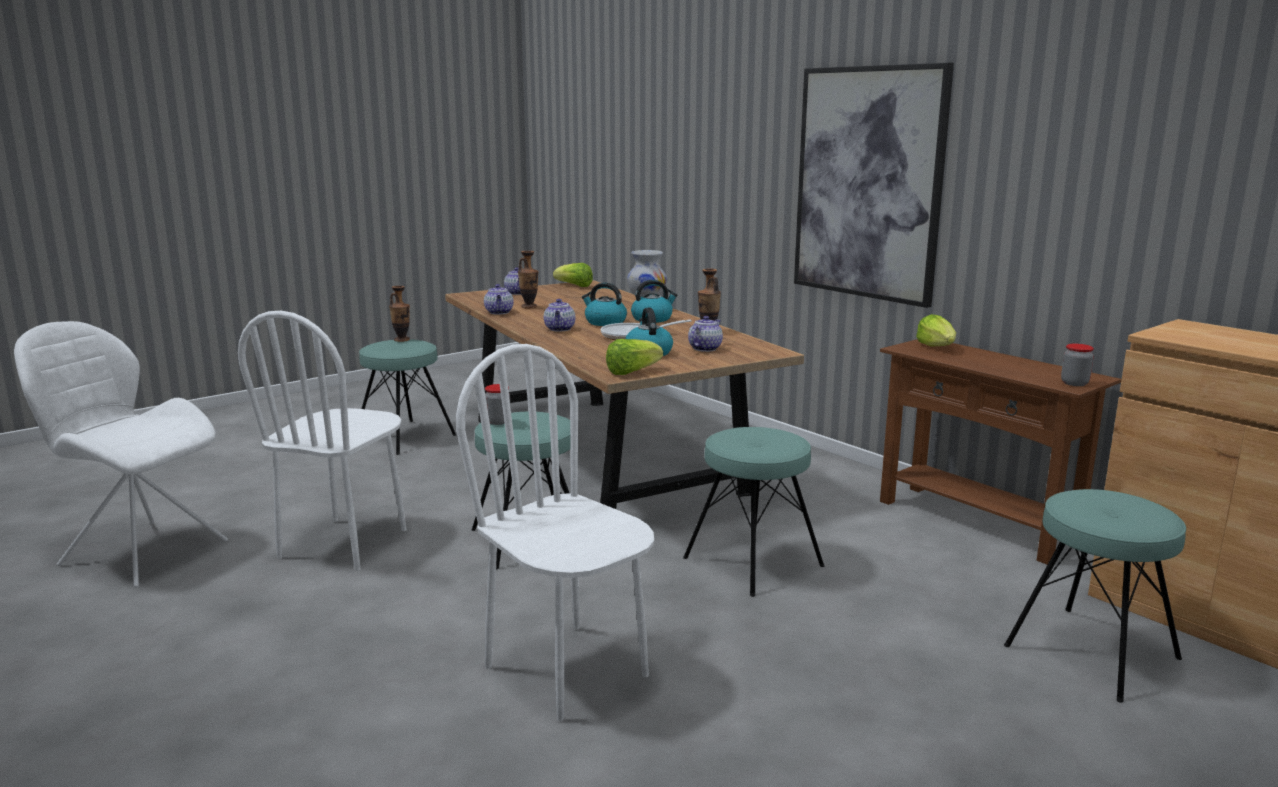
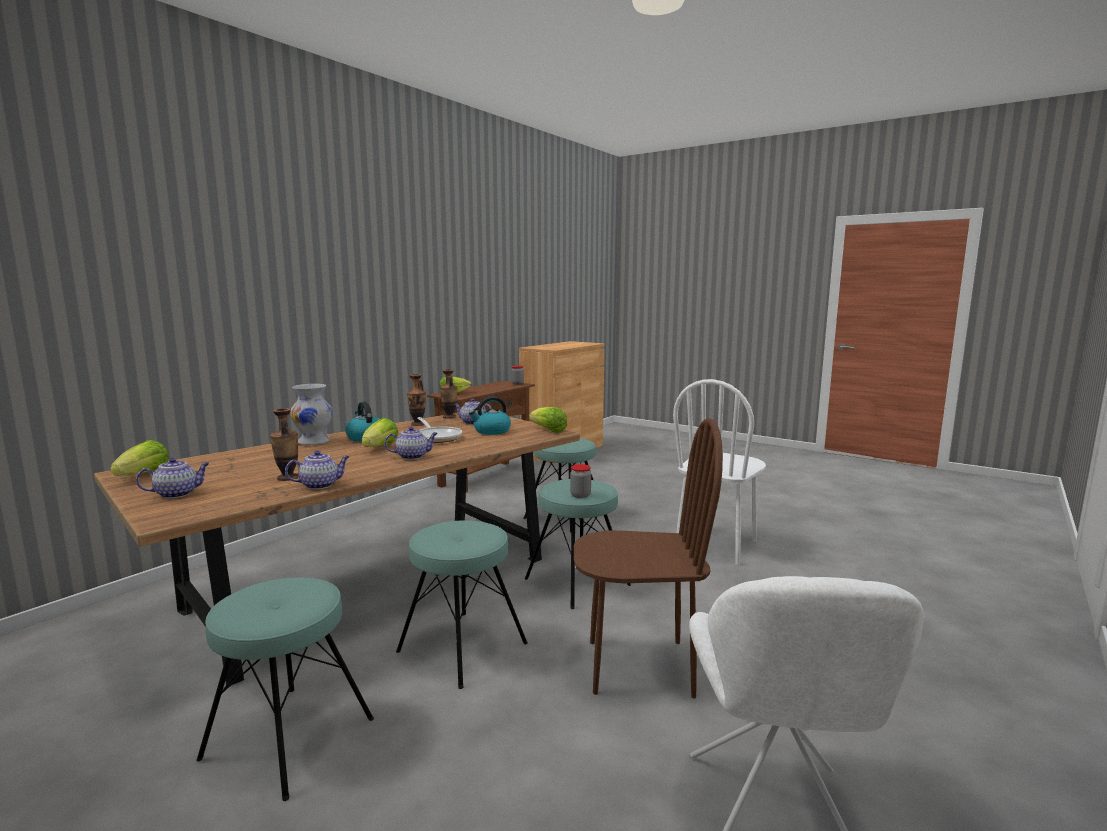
camera: 105 degrees left, 5 degrees down
white chair [238,311,406,571] -> brown chair [574,418,723,699]
vase [389,286,410,342] -> vase moved to [440,369,457,419]
kettle [582,283,627,326] -> lettuce [362,418,399,447]
picture [794,62,954,308] -> none
turquoise stool [1004,489,1186,703] -> turquoise stool moved to [396,520,528,689]

